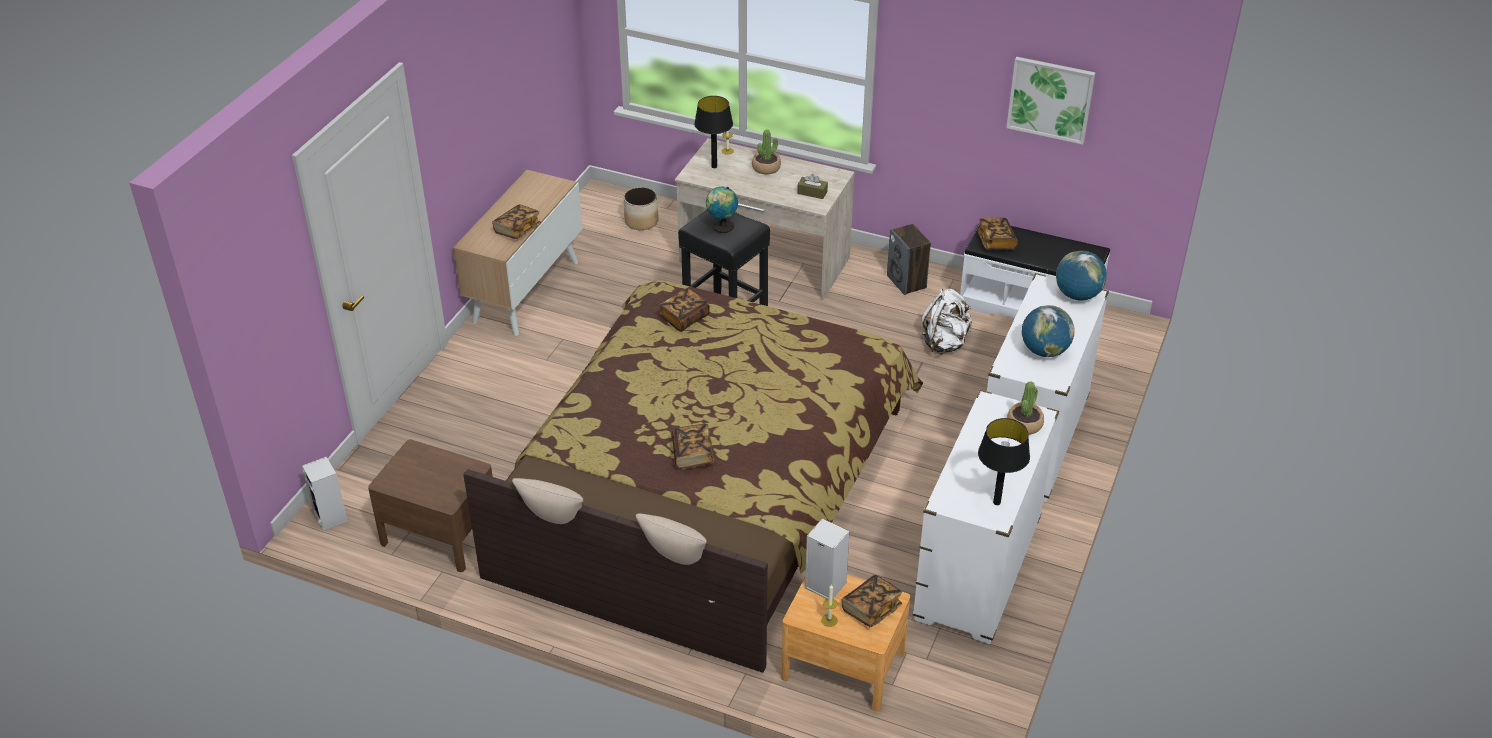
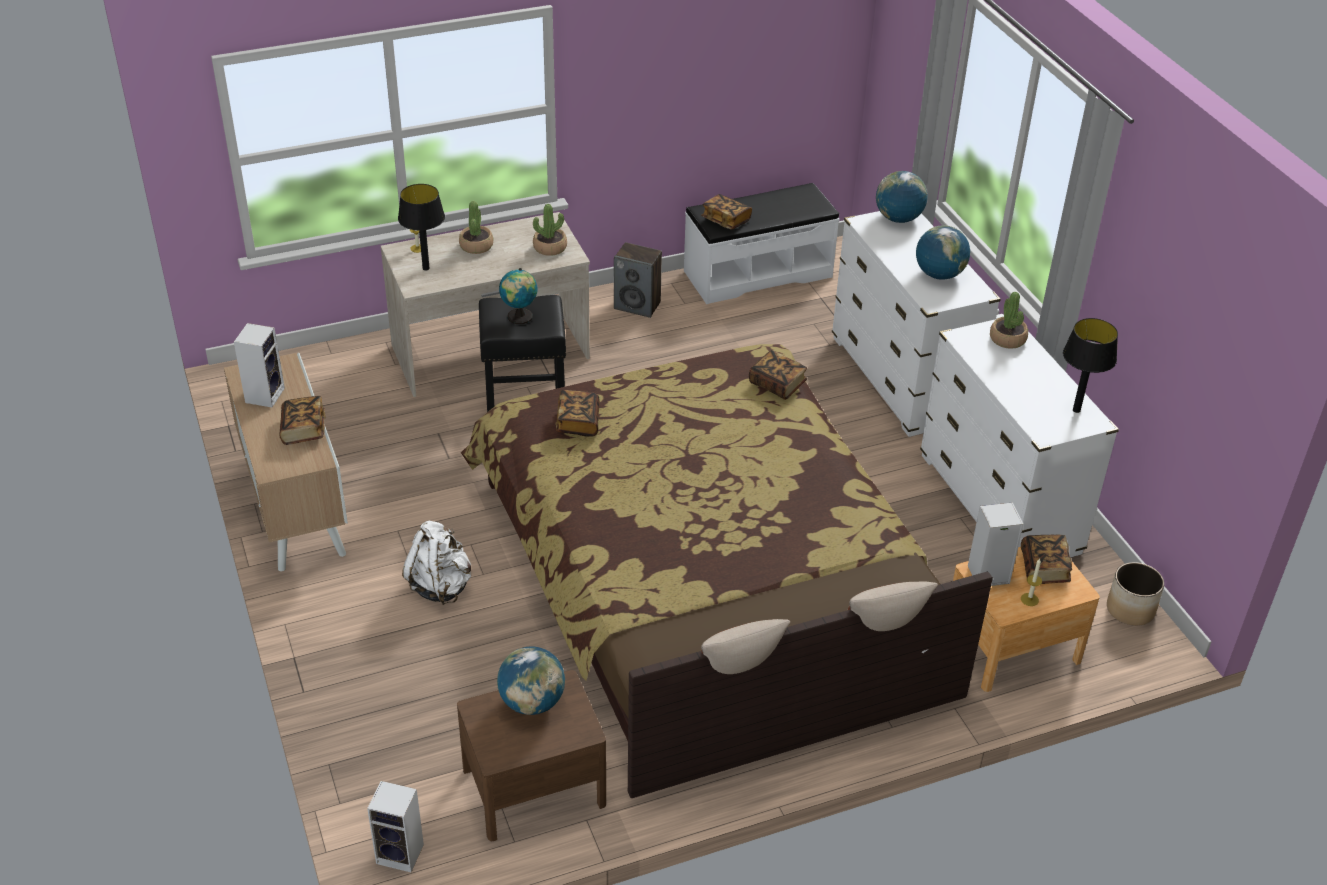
camera: 45 degrees left, 0 degrees up
planter [624,187,659,230] -> planter moved to [1107,562,1164,626]
book [671,424,714,470] -> book moved to [749,350,807,400]
brown tissue box [797,174,828,199] -> potted plant [533,204,567,256]
white backpack [921,288,972,355] -> white backpack moved to [402,521,471,605]
picture [1006,57,1095,144] -> none
none -> speaker [234,323,285,407]
none -> globe [497,646,565,715]

